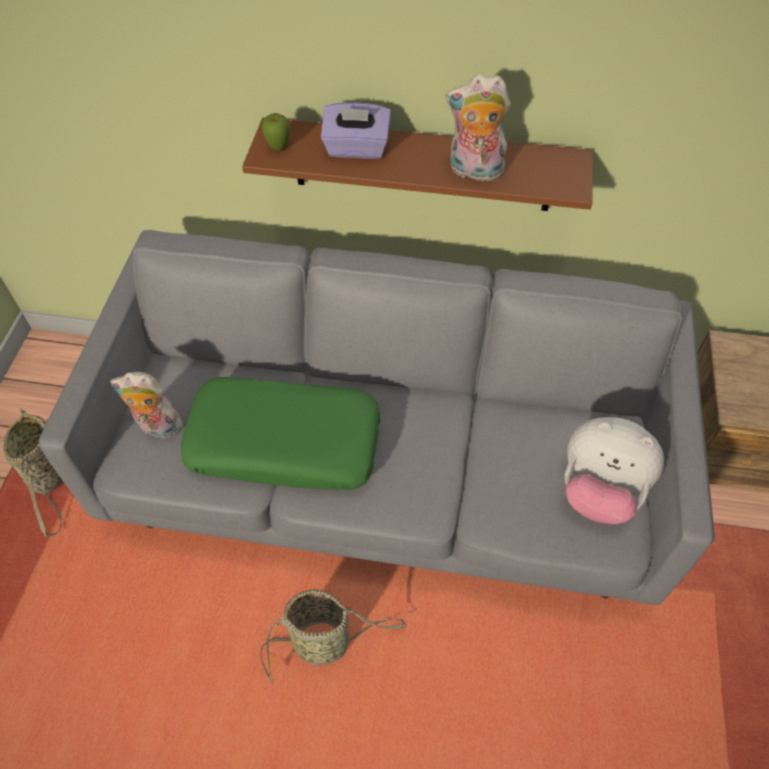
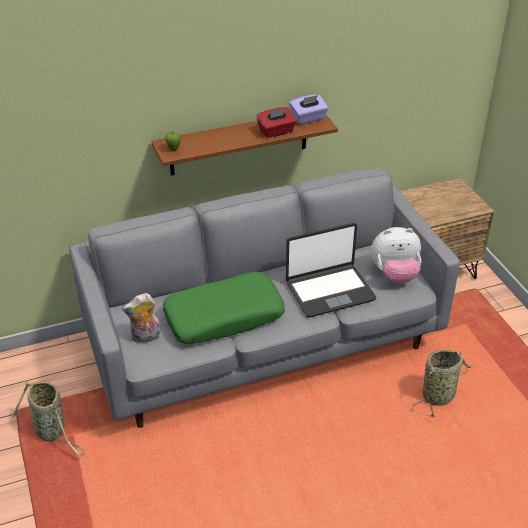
camera: 30 degrees left, 15 degrees down
basket [260,589,407,685] -> basket moved to [412,350,475,418]
purple tissue box [321,102,391,159] -> purple tissue box moved to [289,94,328,125]
plush toy [446,74,511,181] -> red tissue box [256,107,297,138]
none -> laptop [286,223,376,317]

